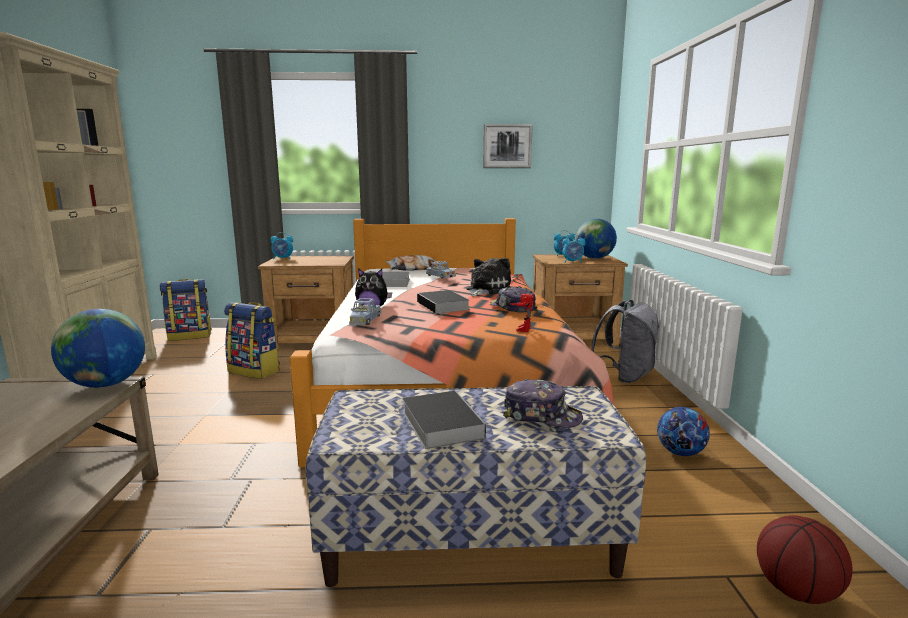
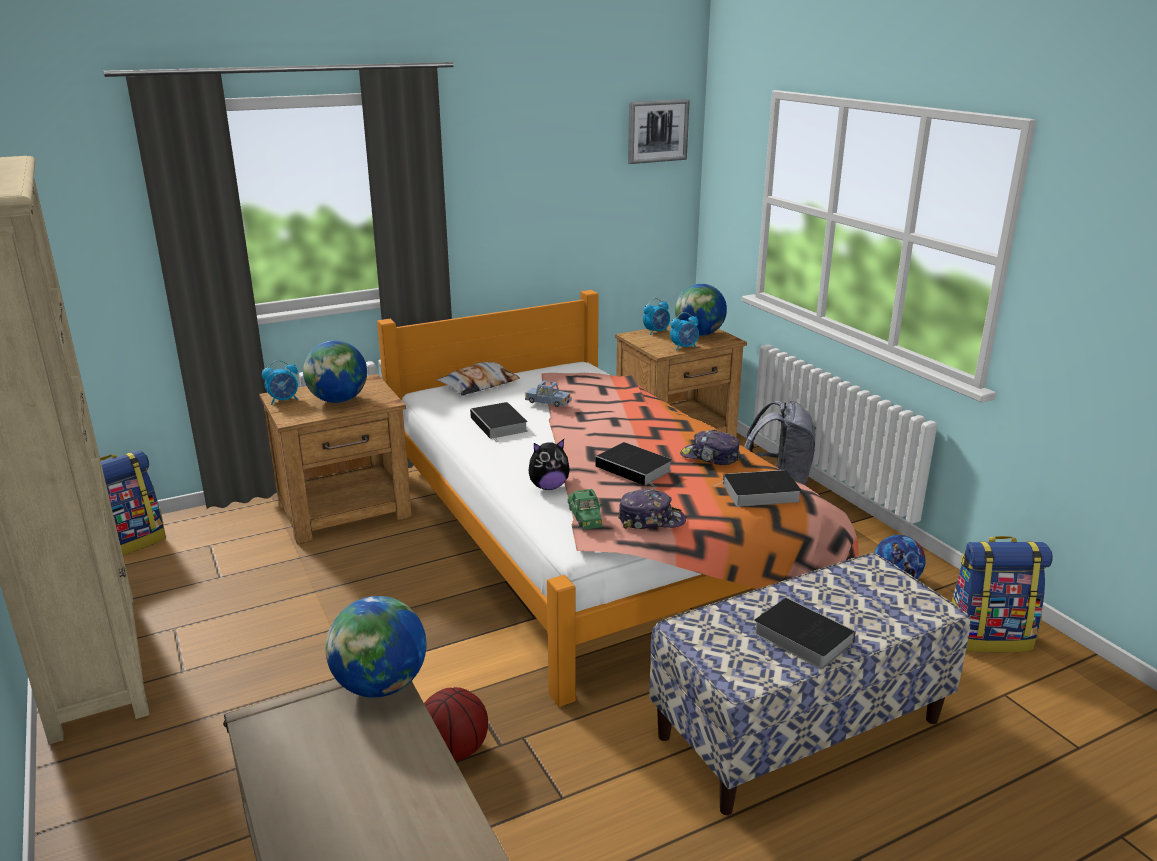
camera: 25 degrees left, 10 degrees up
backpack [224,302,280,379] -> backpack moved to [952,536,1053,653]
blue toy car [349,298,381,325] -> green toy car [568,489,602,530]
plush toy [466,258,511,296] -> none
picture [483,124,533,168] -> picture moved to [628,99,690,164]
cap [503,379,583,427] -> cap moved to [618,489,686,529]
toy robot [510,293,534,332] -> book [713,470,802,507]
basketball [757,515,853,604] -> basketball moved to [424,687,488,761]
none -> globe [303,340,367,403]

